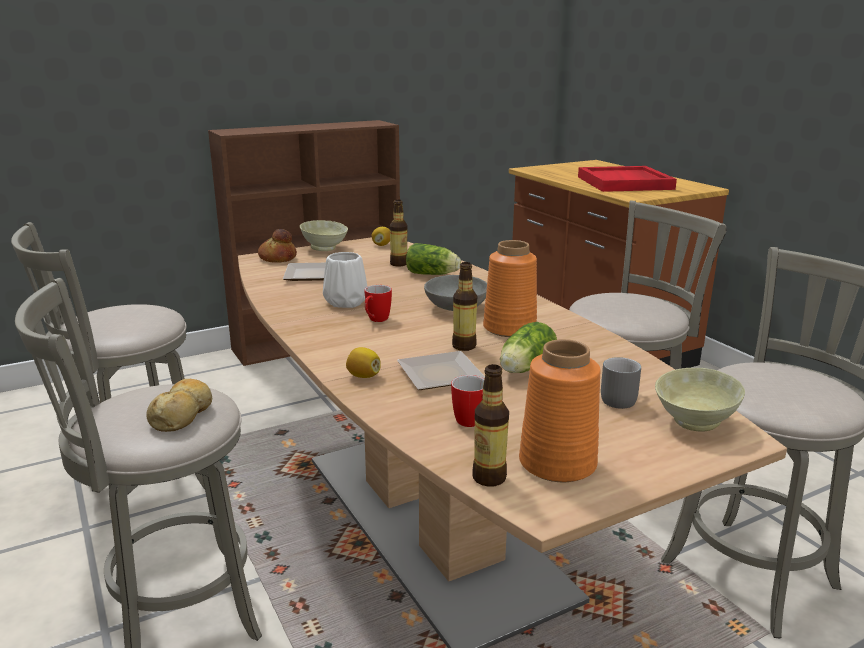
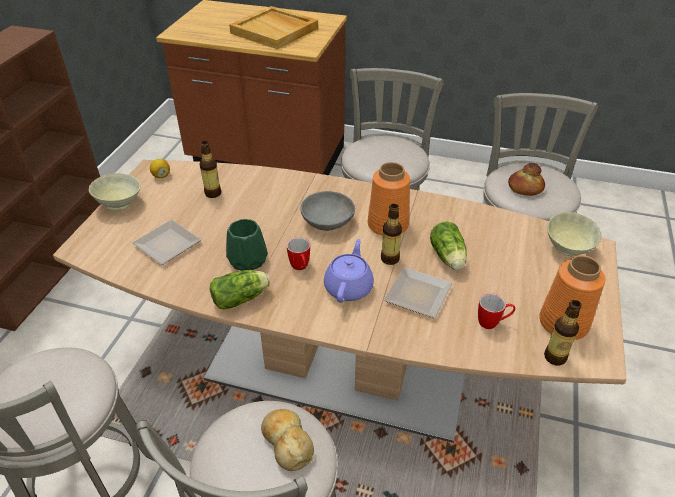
camera: 45 degrees left, 20 degrees up
bread [258,229,297,263] -> bread moved to [508,163,545,196]
white vase [323,252,367,308] -> green vase [226,219,268,271]
lemon [346,347,381,378] -> none
lettuce [406,243,461,275] -> lettuce moved to [210,270,270,309]
red tray [578,166,677,192] -> beige tray [229,6,318,49]
grey mug [601,357,641,409] -> none
none -> purple teapot [324,239,374,303]

